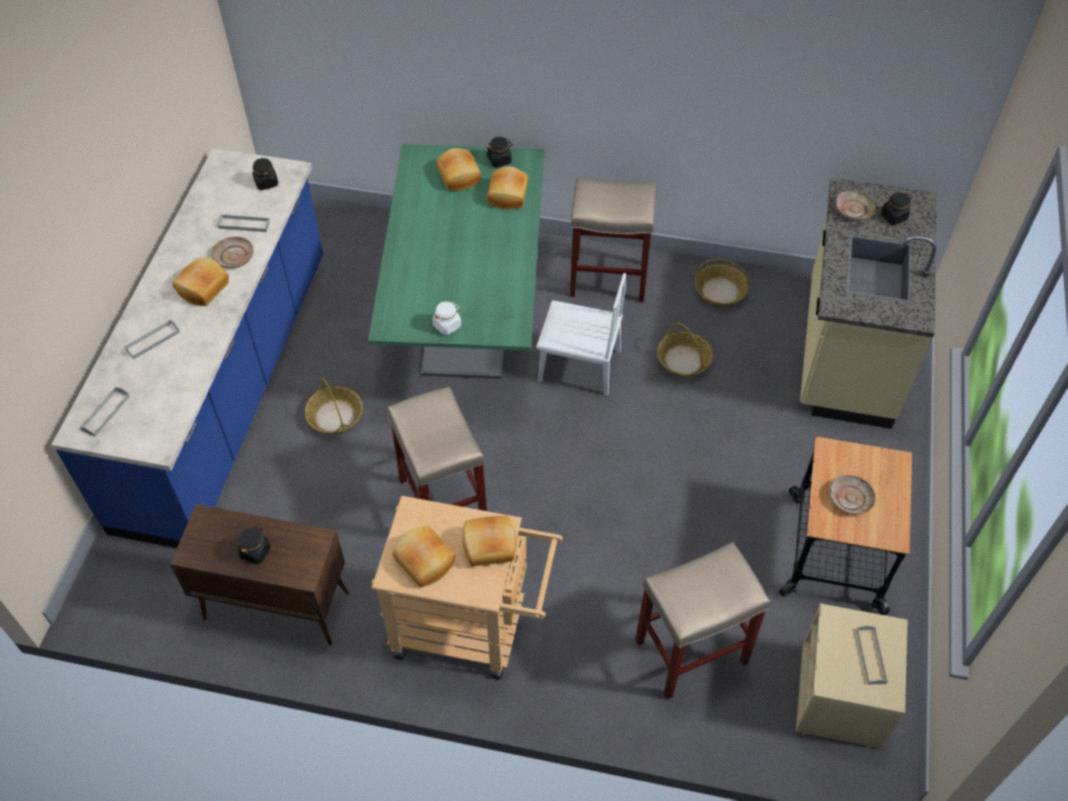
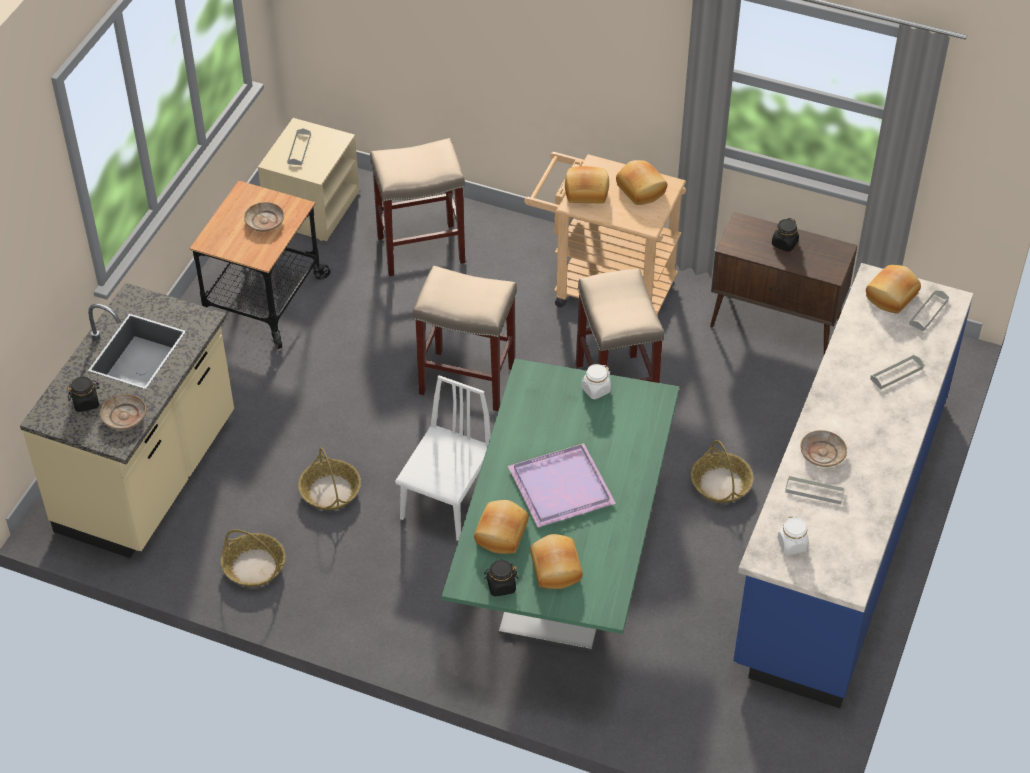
camera: 170 degrees left, 5 degrees down
bread [173,258,229,306] -> bread moved to [866,265,921,314]
black jar [252,158,279,190] -> white jar [777,516,809,555]
white chair [536,273,626,396] -> white chair turned 90 degrees clockwise [395,375,491,541]
beige stool [570,177,656,302] -> beige stool moved to [413,266,517,411]
none -> purple tray [508,443,616,528]

